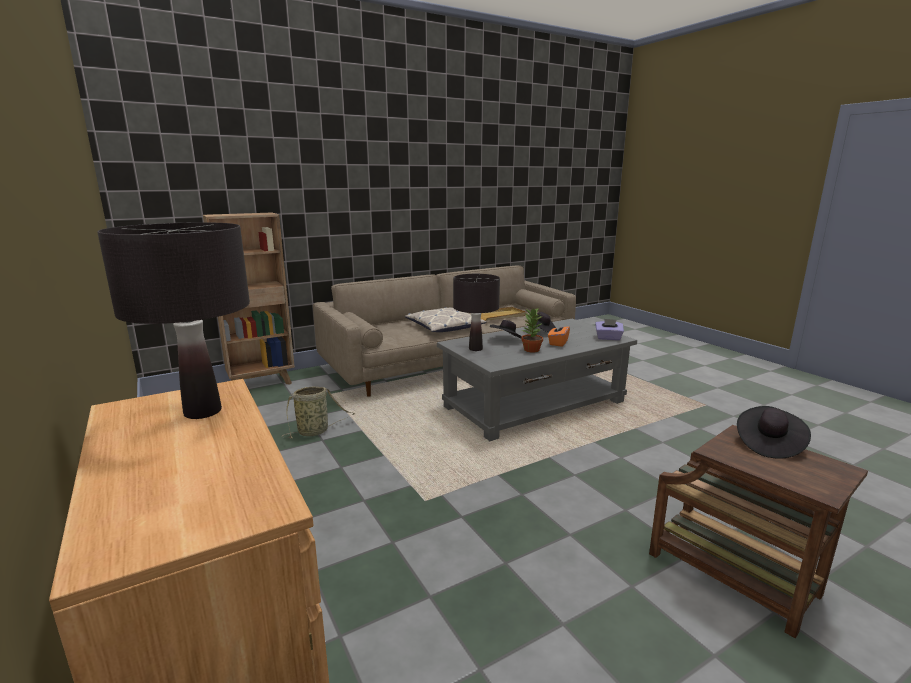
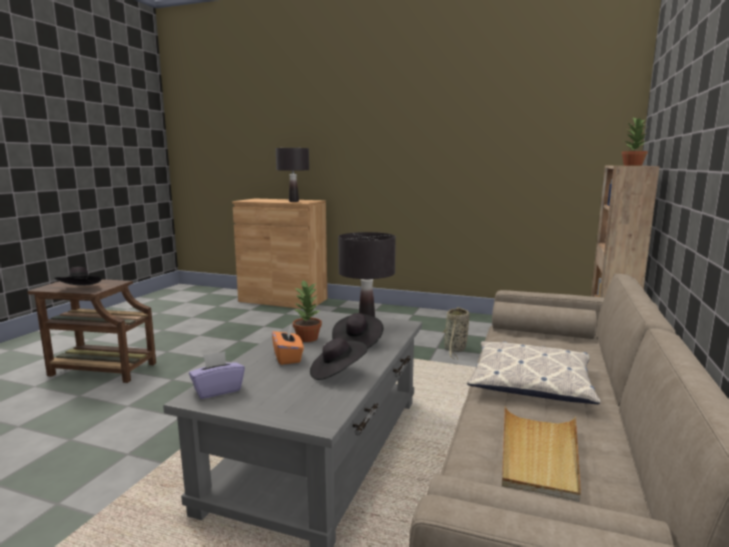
camera: 140 degrees right, 5 degrees down
none -> potted plant [621,117,649,166]

